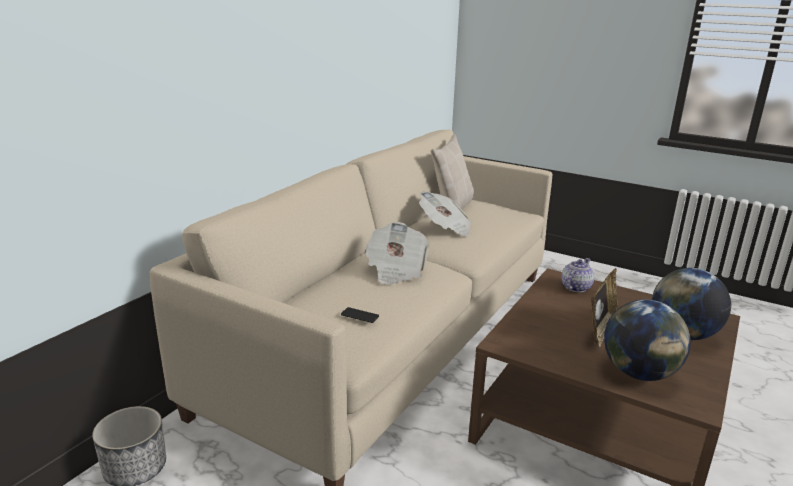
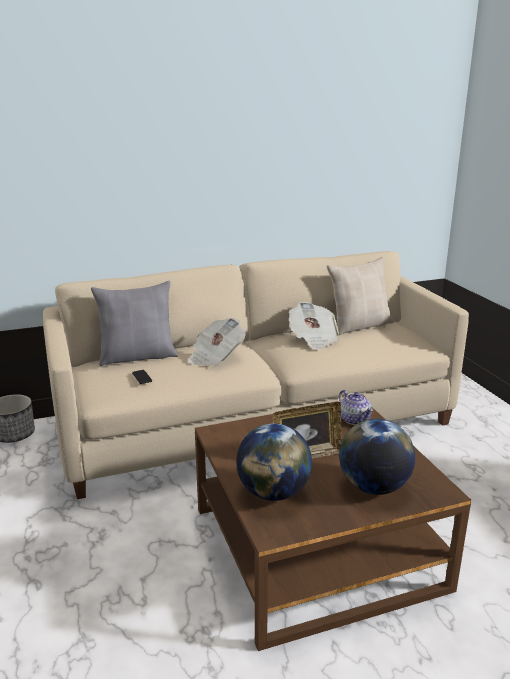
camera: 40 degrees right, 0 degrees up
teapot [561,258,594,292] -> teapot turned 75 degrees clockwise [339,390,374,425]
none -> grey pillow [91,281,178,366]

